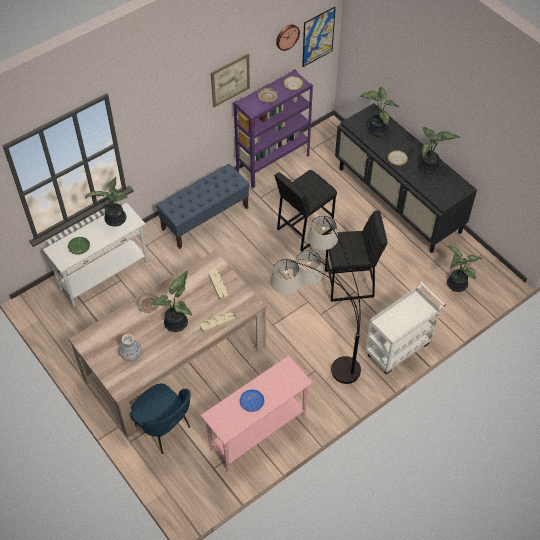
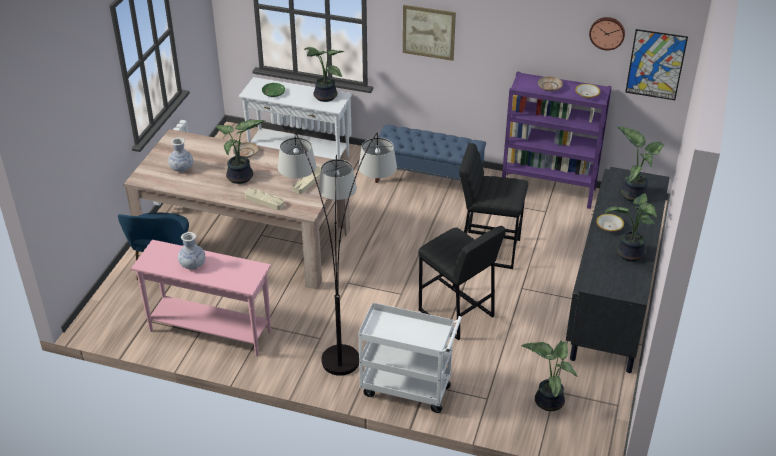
camera: 55 degrees right, 15 degrees down
picture [211,53,250,107] -> picture moved to [403,5,456,61]
blue plate [240,390,264,412] -> vase [178,232,205,270]

